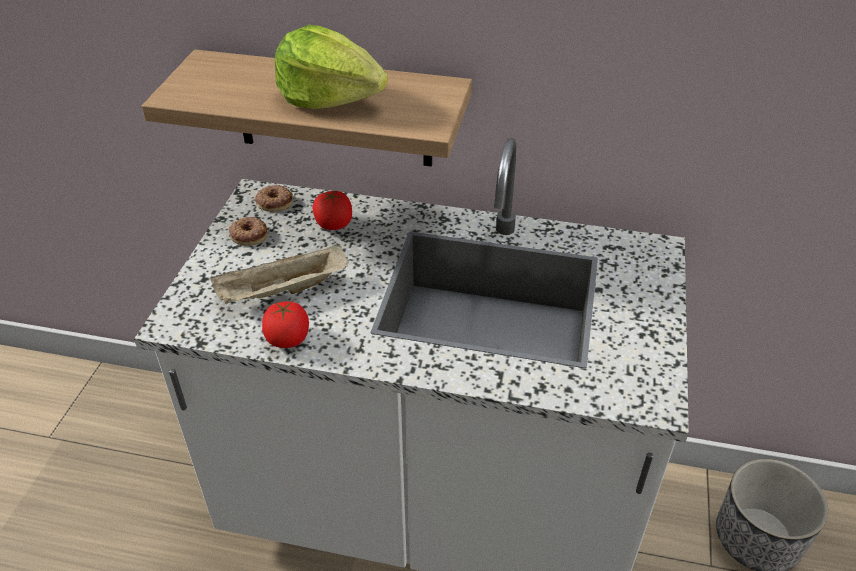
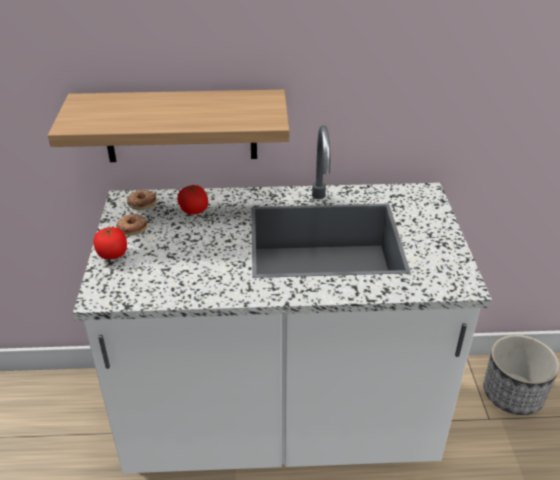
camera: 15 degrees left, 5 degrees down
beige tray [210,244,348,304] -> none
tomato [262,301,309,348] -> tomato moved to [94,226,127,259]
lettuce [275,25,388,109] -> none

